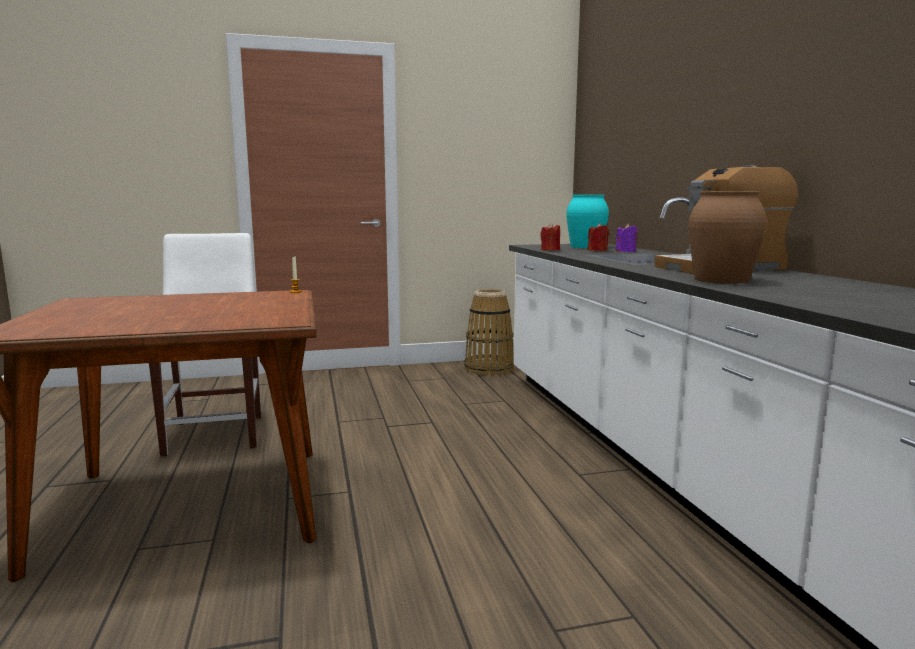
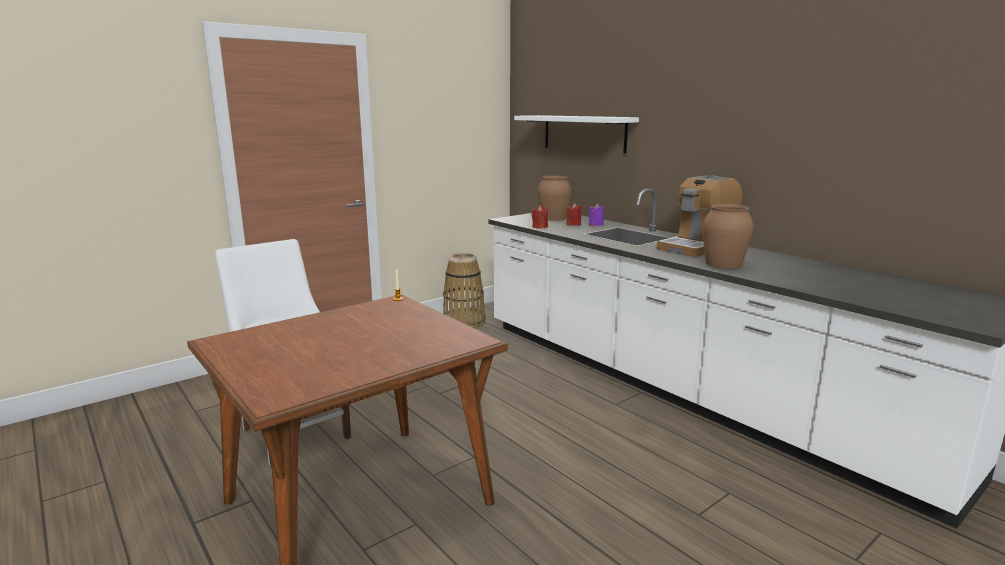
camera: 25 degrees left, 5 degrees up
turquoise vase [566,195,609,248] -> brown vase [538,176,571,221]
none -> white shelf [514,115,639,154]

